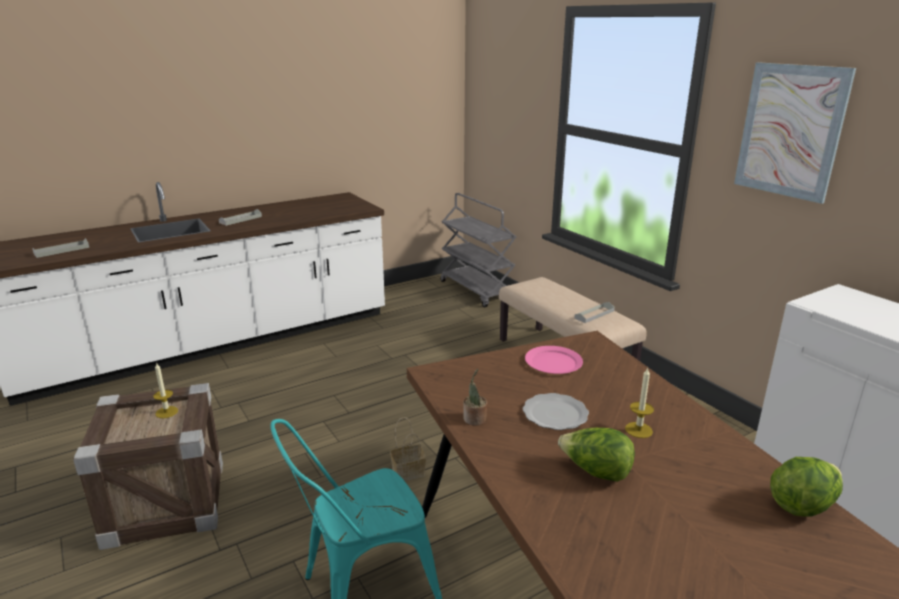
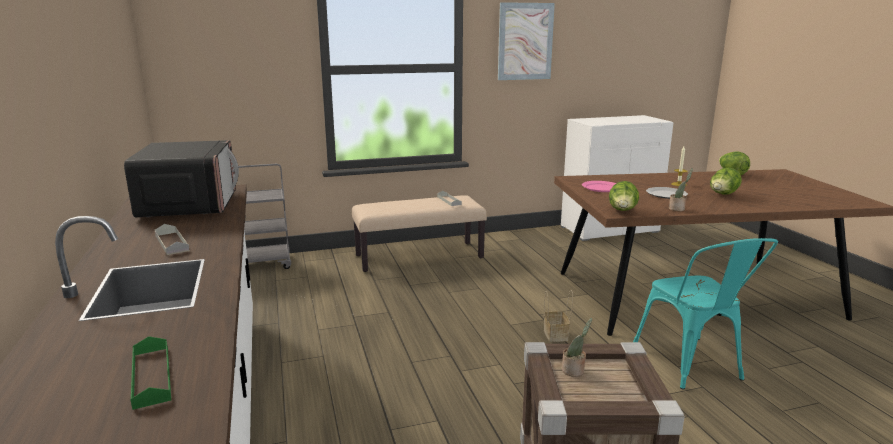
camera: 75 degrees left, 5 degrees down
grey tray [32,238,89,258] -> green tray [130,336,171,410]
candle [153,362,178,418] -> potted plant [562,318,592,377]
none -> microwave [124,140,239,217]
none -> lettuce [609,181,639,211]

